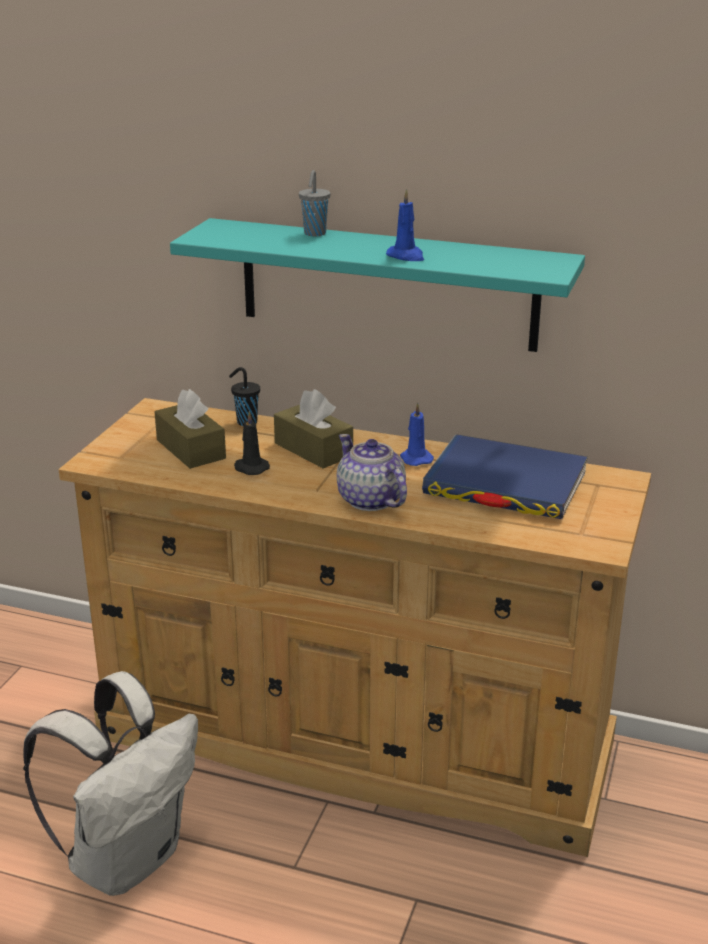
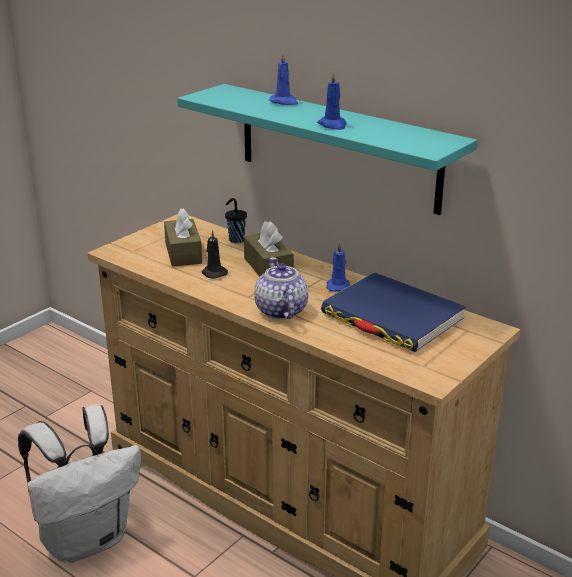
camera: 20 degrees right, 0 degrees up
grey cup [299,170,330,236] -> blue candle [269,52,298,105]

